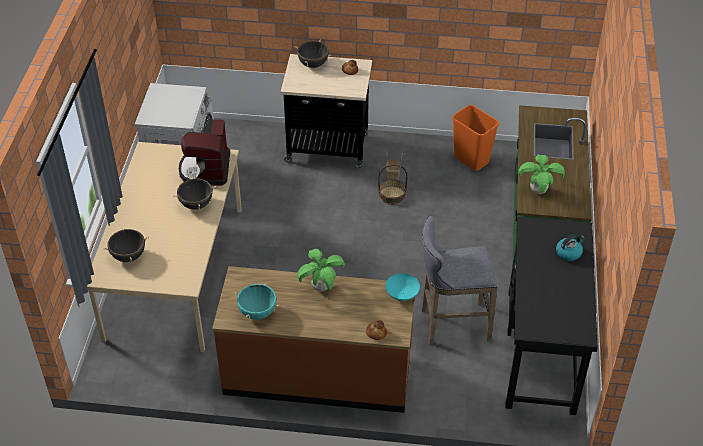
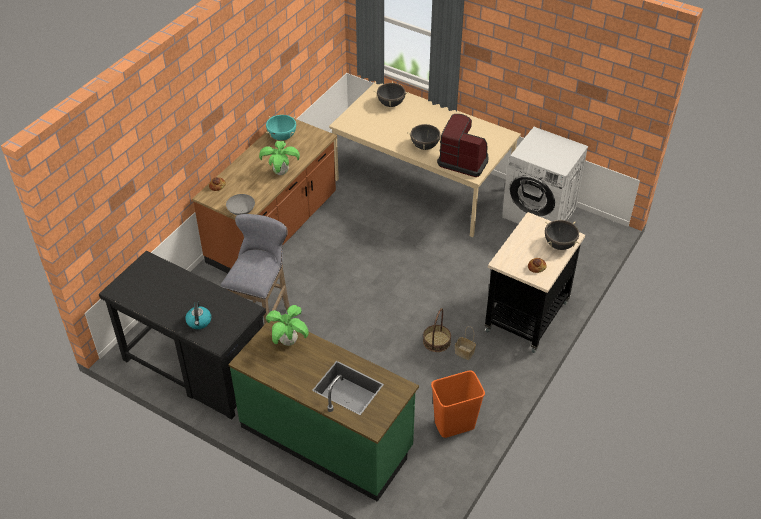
camera: 115 degrees right, 0 degrees up
turquoise bowl [386,273,420,301] -> grey bowl [226,194,255,215]

